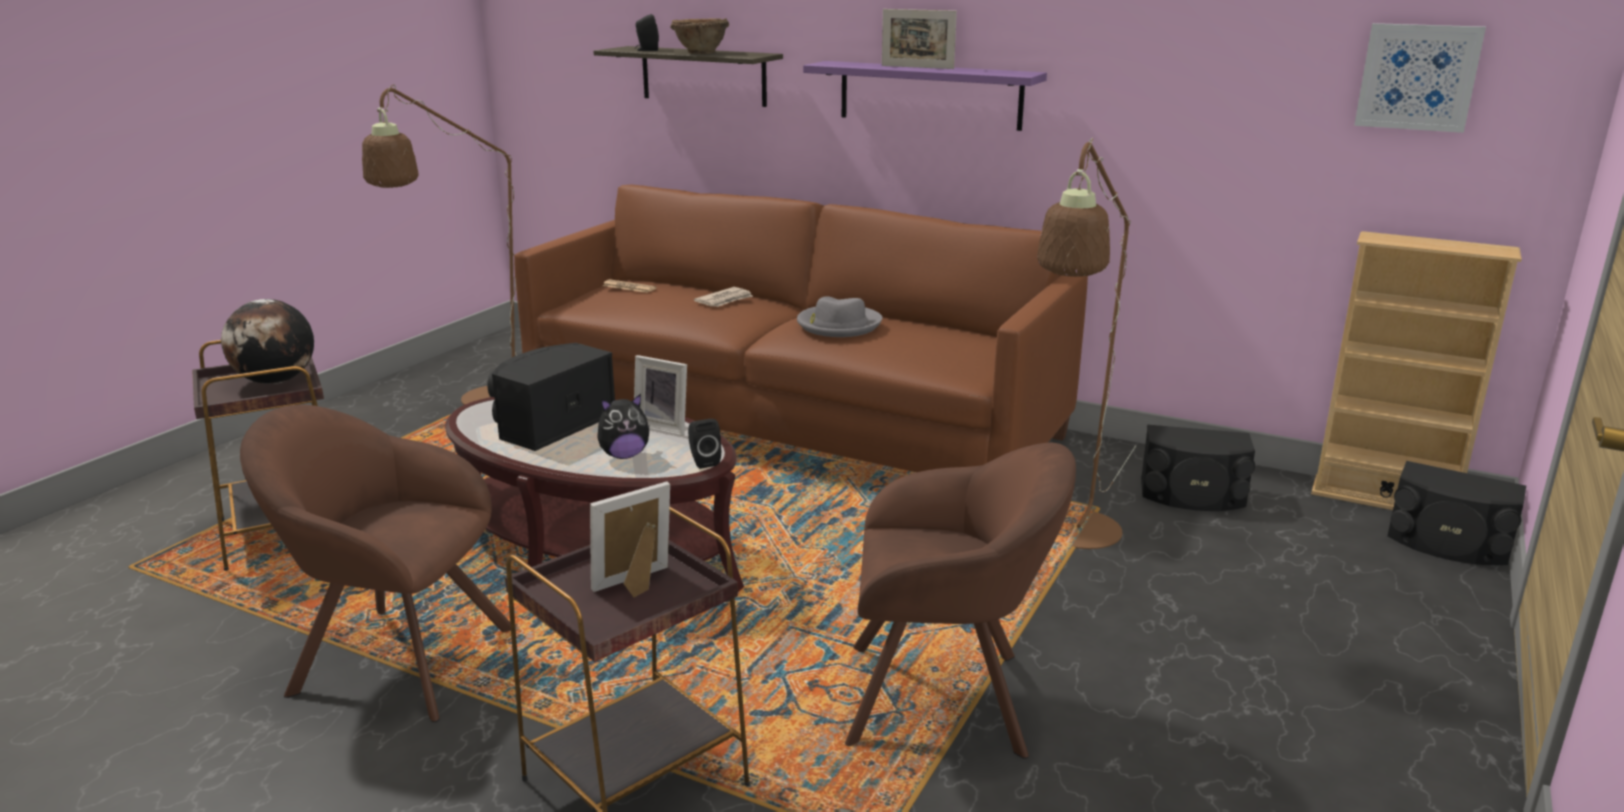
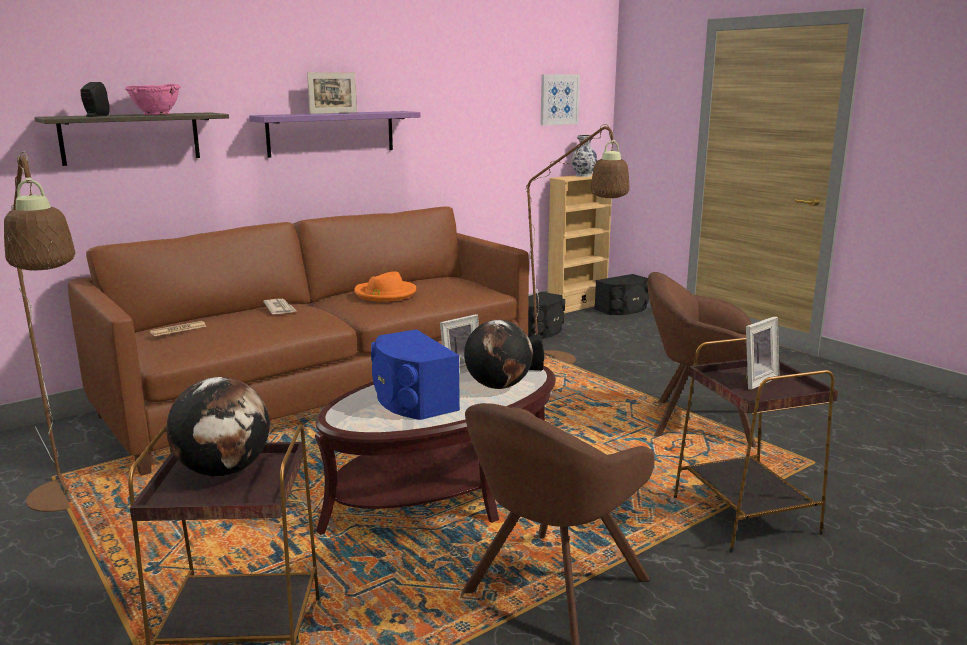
camera: 65 degrees left, 5 degrees down
black speaker [488,343,615,451] -> blue speaker [371,329,460,420]
picture frame [590,481,670,597] -> picture frame turned 120 degrees counterclockwise [746,316,779,390]
plush toy [597,394,650,459] -> globe [464,320,533,389]
brown bowl [670,18,729,54] -> pink bowl [125,84,180,115]
grey hat [797,296,882,337] -> orange hat [354,271,416,302]
brown armchair [845,443,1076,759] -> brown armchair turned 105 degrees counterclockwise [648,272,757,447]
none -> vase [571,135,598,177]

